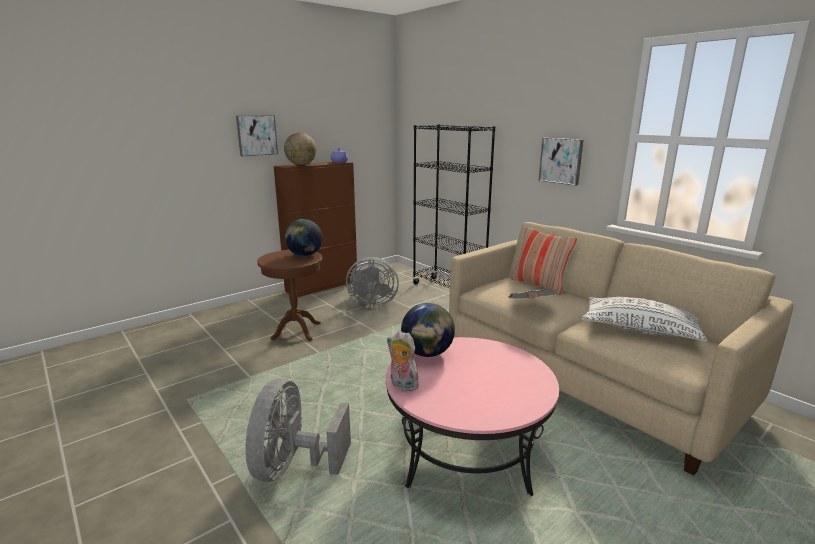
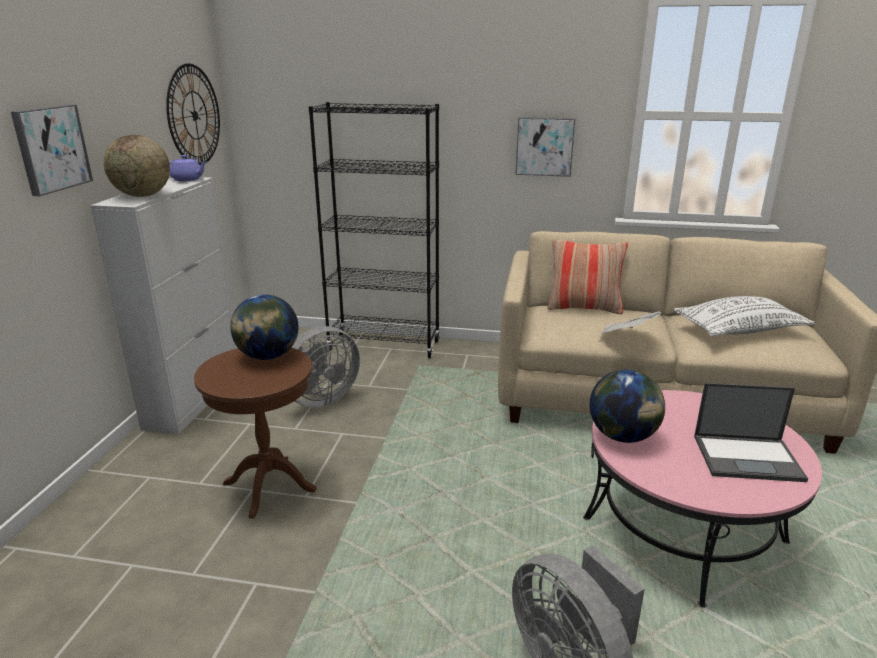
camera: 40 degrees left, 5 degrees up
brown cabinet [274,161,357,297] -> white cabinet [90,177,237,434]
plush toy [387,331,419,391] -> none
none -> wall clock [166,63,220,165]
none -> laptop [694,383,808,482]

